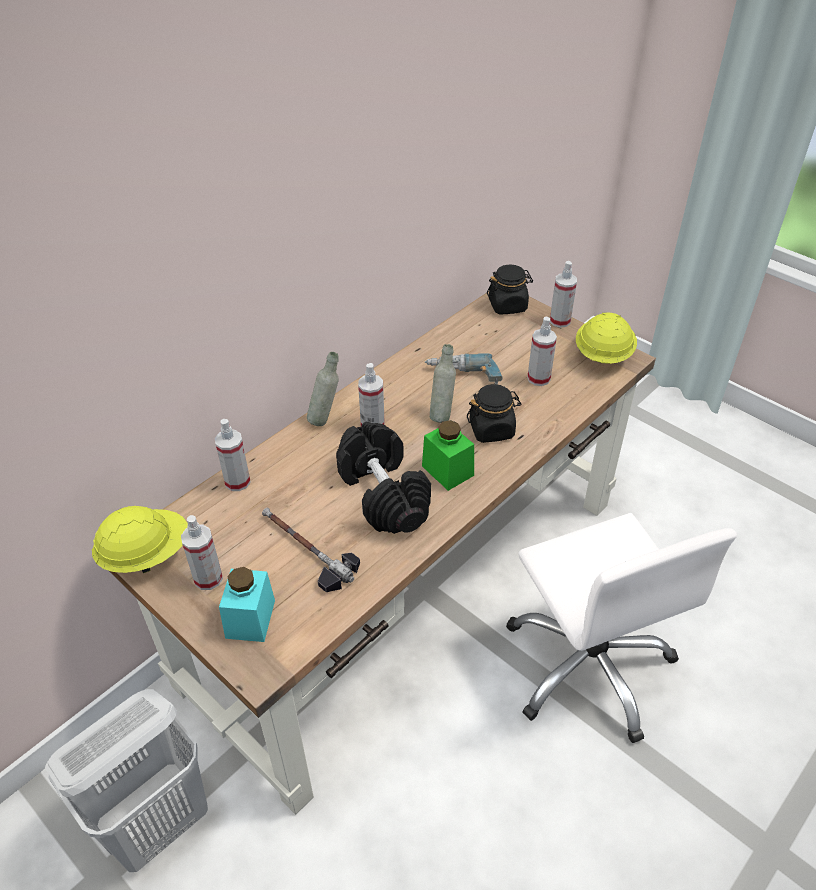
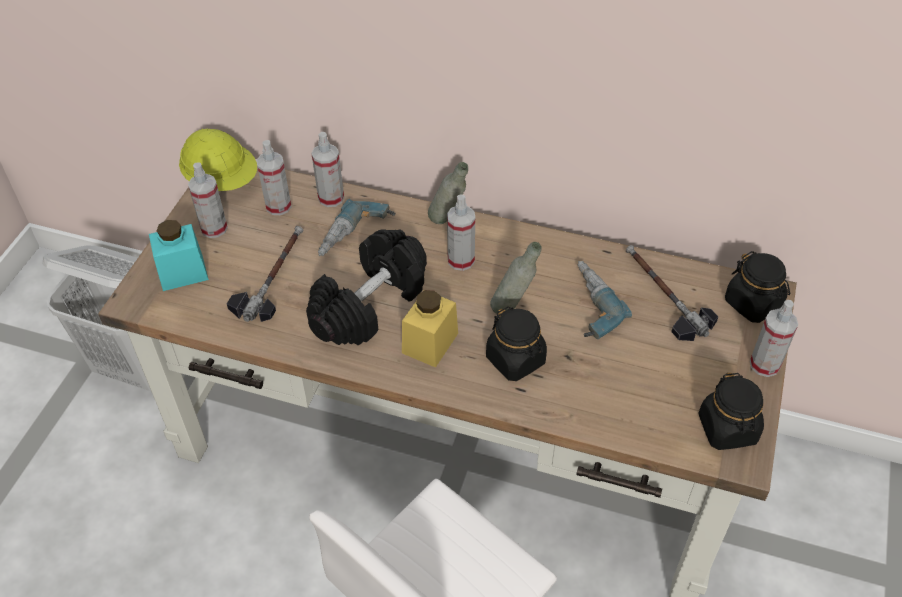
camera: 65 degrees right, 5 degrees up
green jar [422,420,474,491] -> yellow jar [402,290,458,368]
spray bottle [527,317,557,386] -> spray bottle moved to [256,140,292,215]
yellow hard hat [576,312,637,364] -> black jar [698,373,764,450]
none -> power drill [318,199,395,256]
none -> hammer [626,245,718,341]

